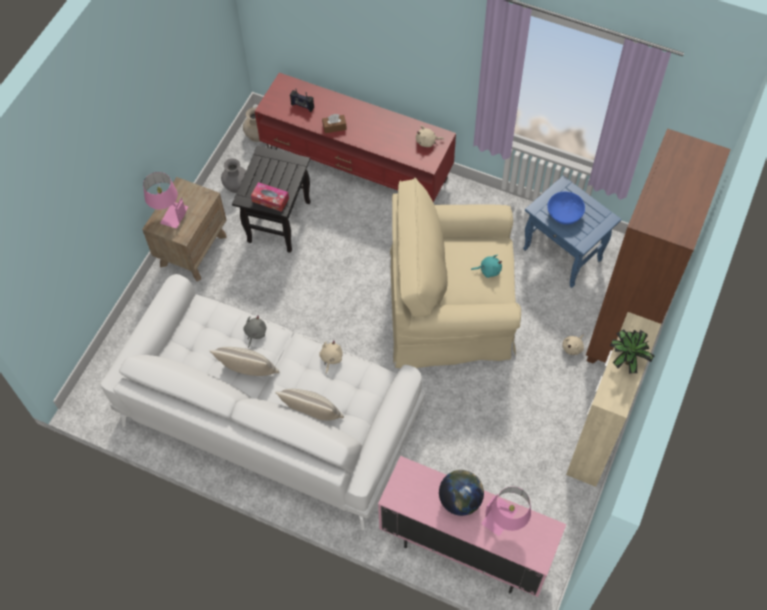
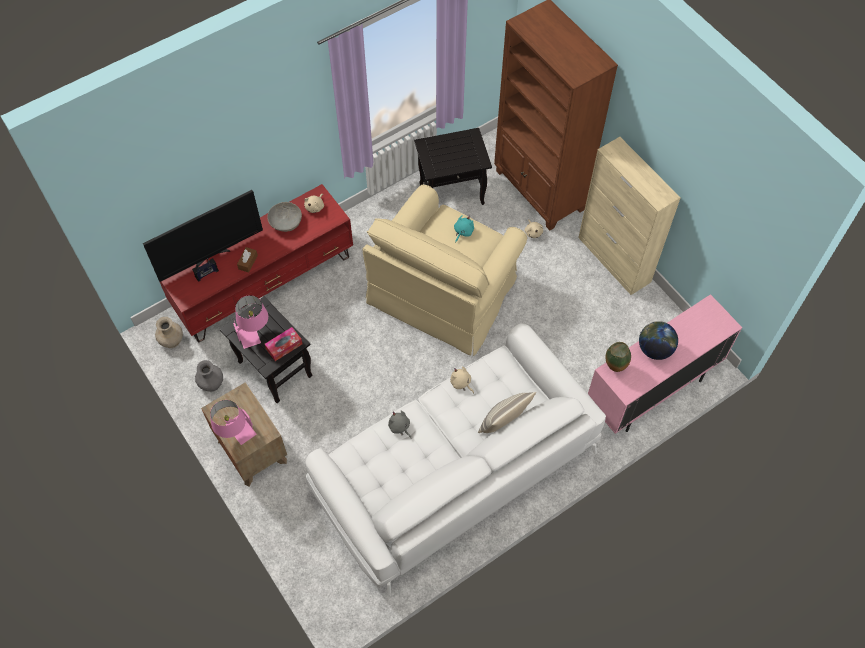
camera: 60 degrees left, 0 degrees up
pillow [209,347,280,376] -> none
pink table lamp [481,487,531,536] -> pink table lamp moved to [233,295,268,349]
blue side table [523,176,621,288] -> black side table [414,128,492,205]
blue bowl [548,192,585,225] -> none
potted plant [610,329,655,374] -> none
none -> television [143,190,263,282]
none -> grey bowl [267,202,302,232]
none -> vase [605,342,631,372]

